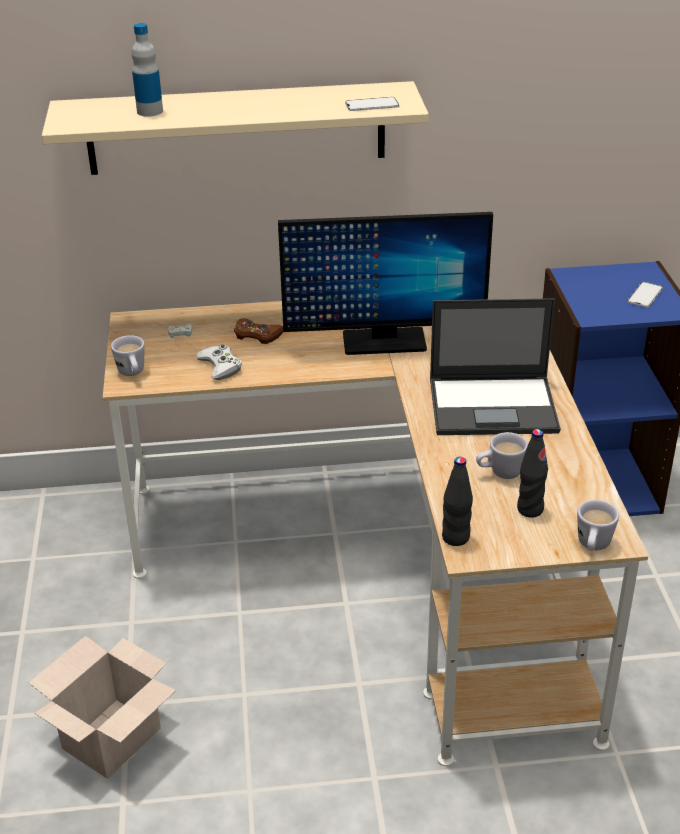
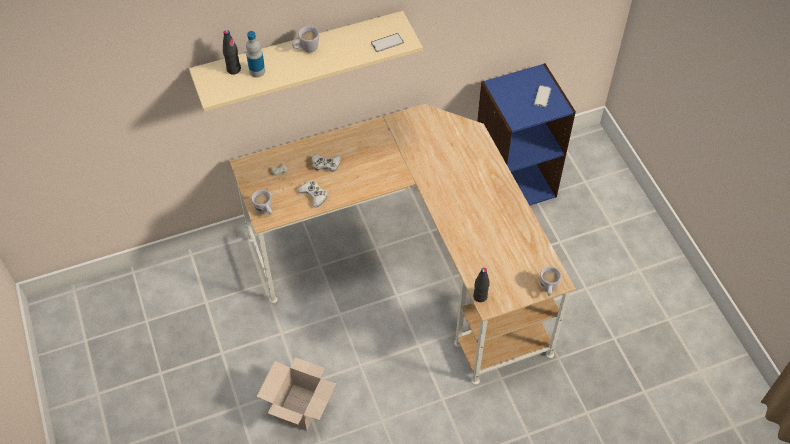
camera: 15 degrees left, 20 degrees up
brown game controller [234,318,283,344] -> white game controller [312,154,341,172]
monitor [278,212,493,355] -> none
laptop [430,298,561,435] -> none
white mug [476,432,528,479] -> white mug moved to [292,26,319,53]
black bottle [517,429,548,518] -> black bottle moved to [223,30,241,75]

